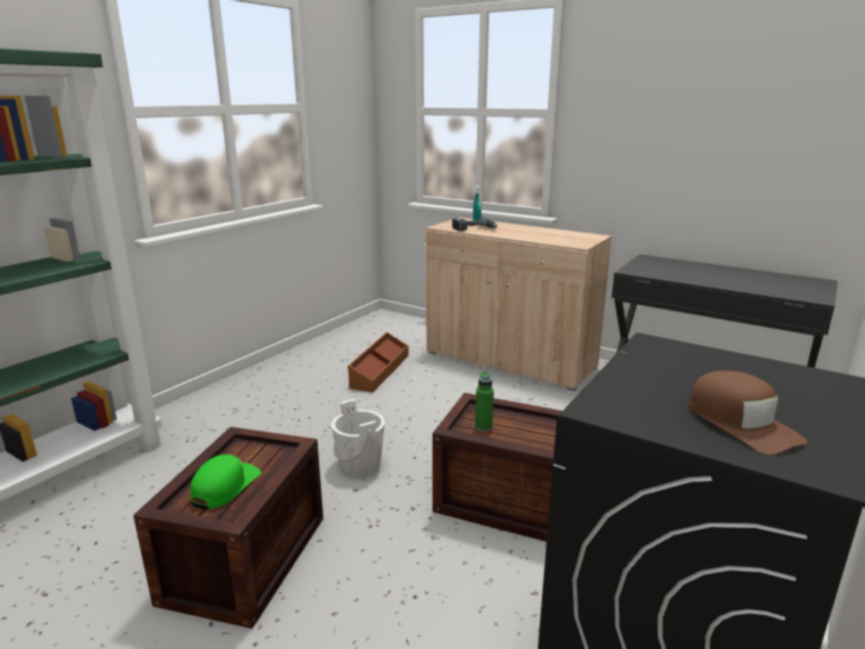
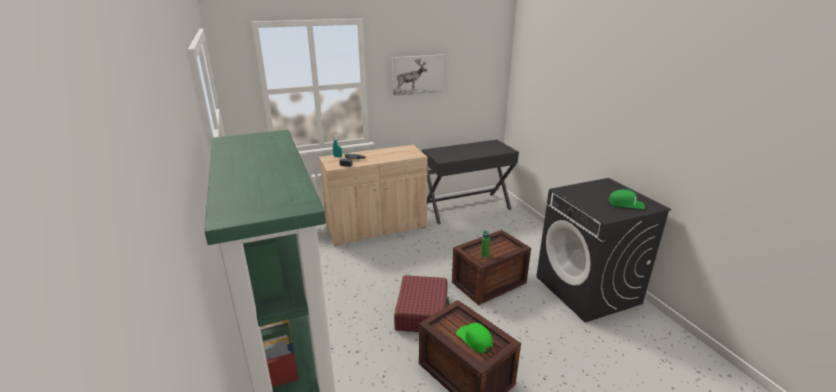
camera: 55 degrees left, 5 degrees up
white bucket [331,399,385,477] -> red suitcase [394,275,450,332]
brown storage box [348,332,409,393] -> none
brown cap [688,371,807,455] -> green cap [608,189,645,209]
none -> picture [392,54,444,96]

